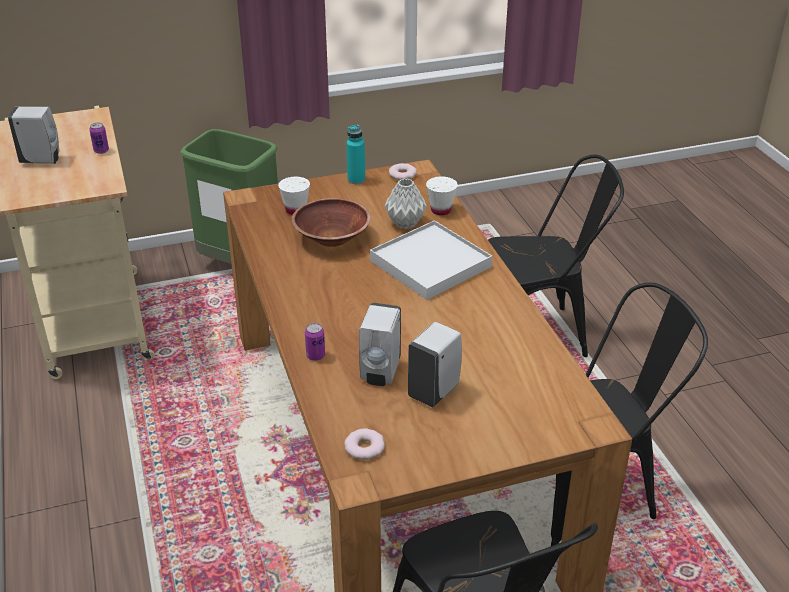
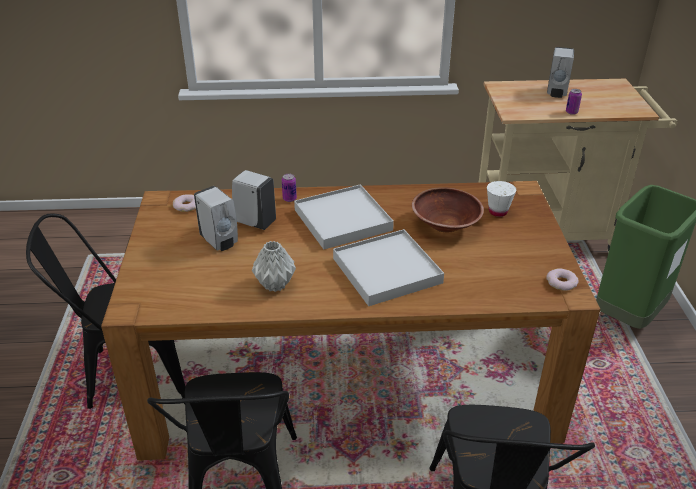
camera: 105 degrees right, 0 degrees up
turquoise bottle [346,125,365,184] -> none
grey vase [384,179,427,229] -> grey vase moved to [252,241,296,292]
white cup [426,176,458,215] -> none
none -> white tray [294,184,394,249]

